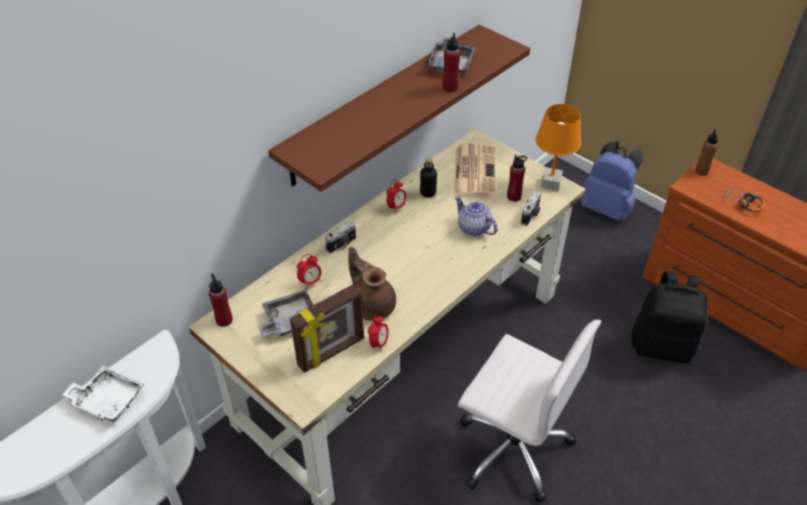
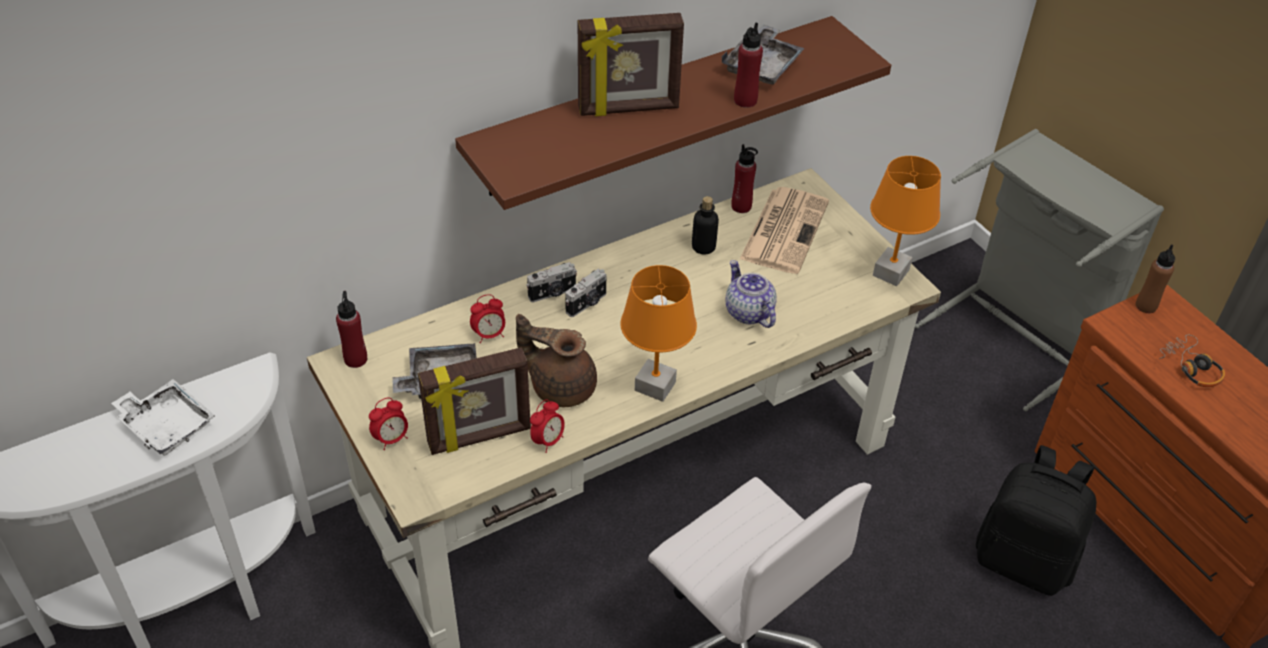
camera: 15 degrees right, 0 degrees up
brown teapot [348,247,396,321] -> brown teapot turned 45 degrees counterclockwise [516,314,597,407]
alarm clock [386,180,406,213] -> alarm clock moved to [369,398,408,450]
red bottle [507,154,527,202] -> red bottle moved to [731,144,758,213]
camera [521,191,541,226] -> camera moved to [565,269,606,317]
blue backpack [580,141,643,221] -> grey laundry basket [915,129,1164,411]
none -> picture frame [578,13,684,116]
none -> orange table lamp [620,265,697,402]

